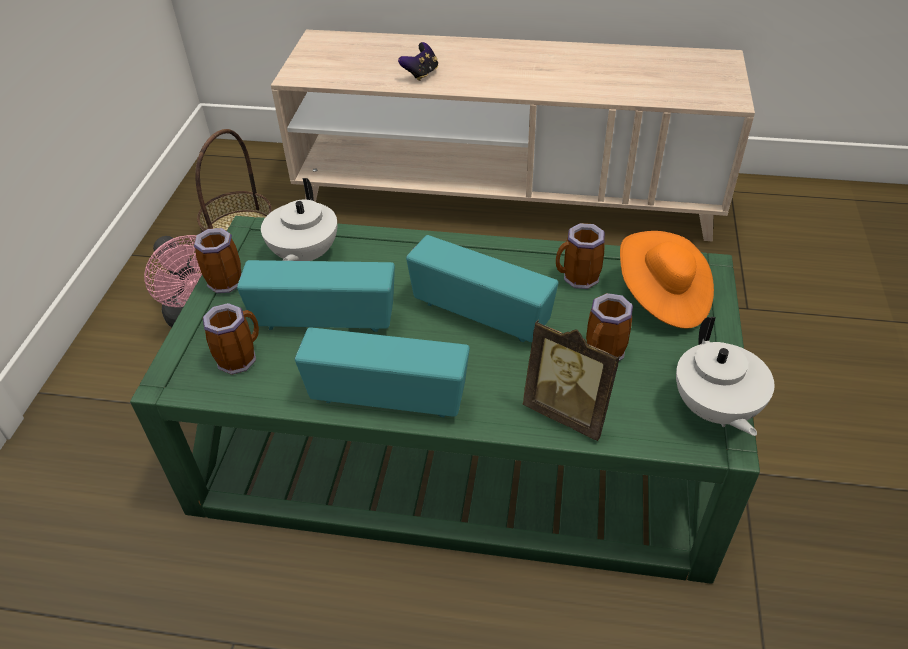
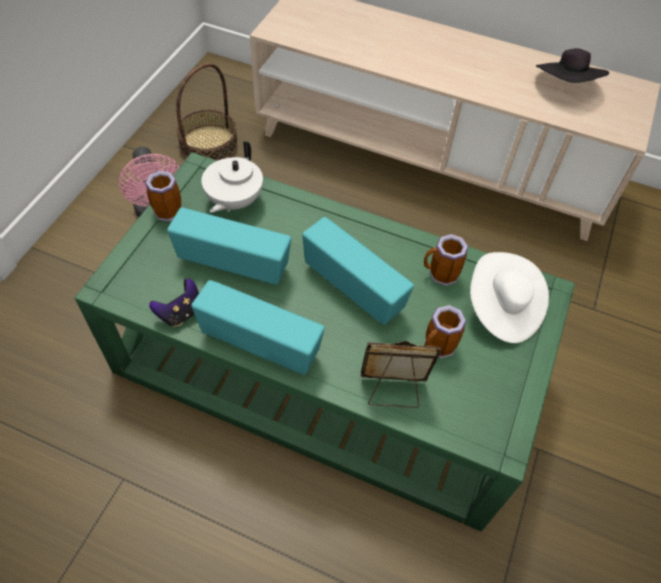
camera: 10 degrees right, 10 degrees up
mug [202,303,259,375] -> none
game controller [398,42,438,81] -> game controller moved to [149,278,199,327]
picture frame [522,320,620,441] -> picture frame turned 135 degrees clockwise [361,341,441,408]
orange hat [620,231,714,329] -> white hat [470,252,549,343]
white teapot [676,317,774,436] -> none
none -> black hat [536,48,609,83]

